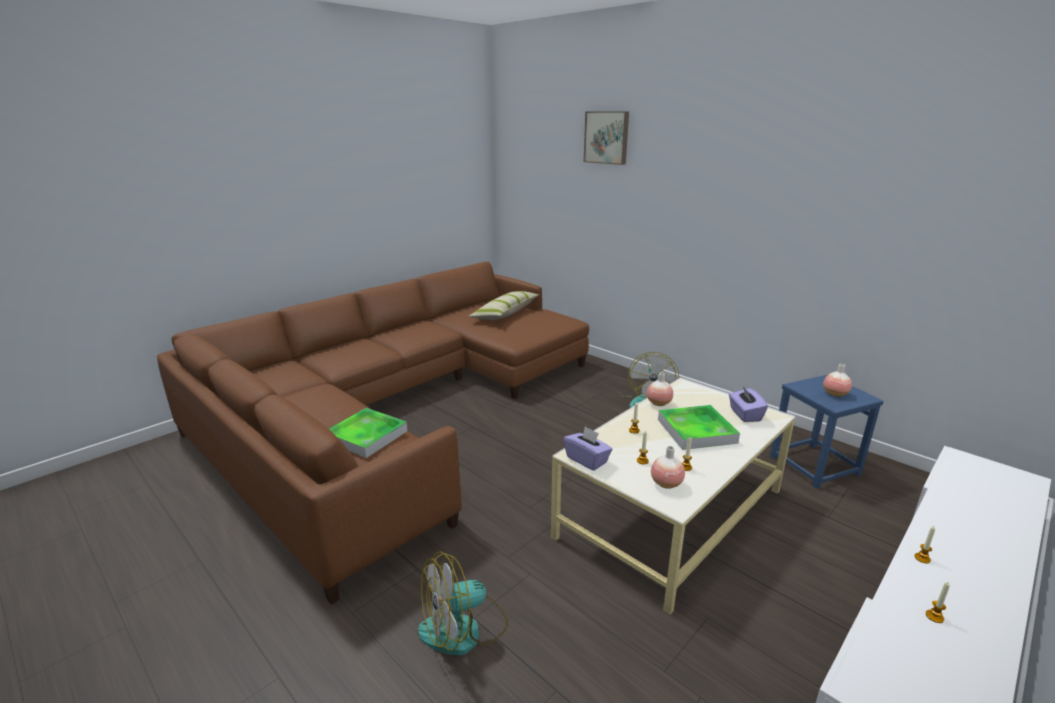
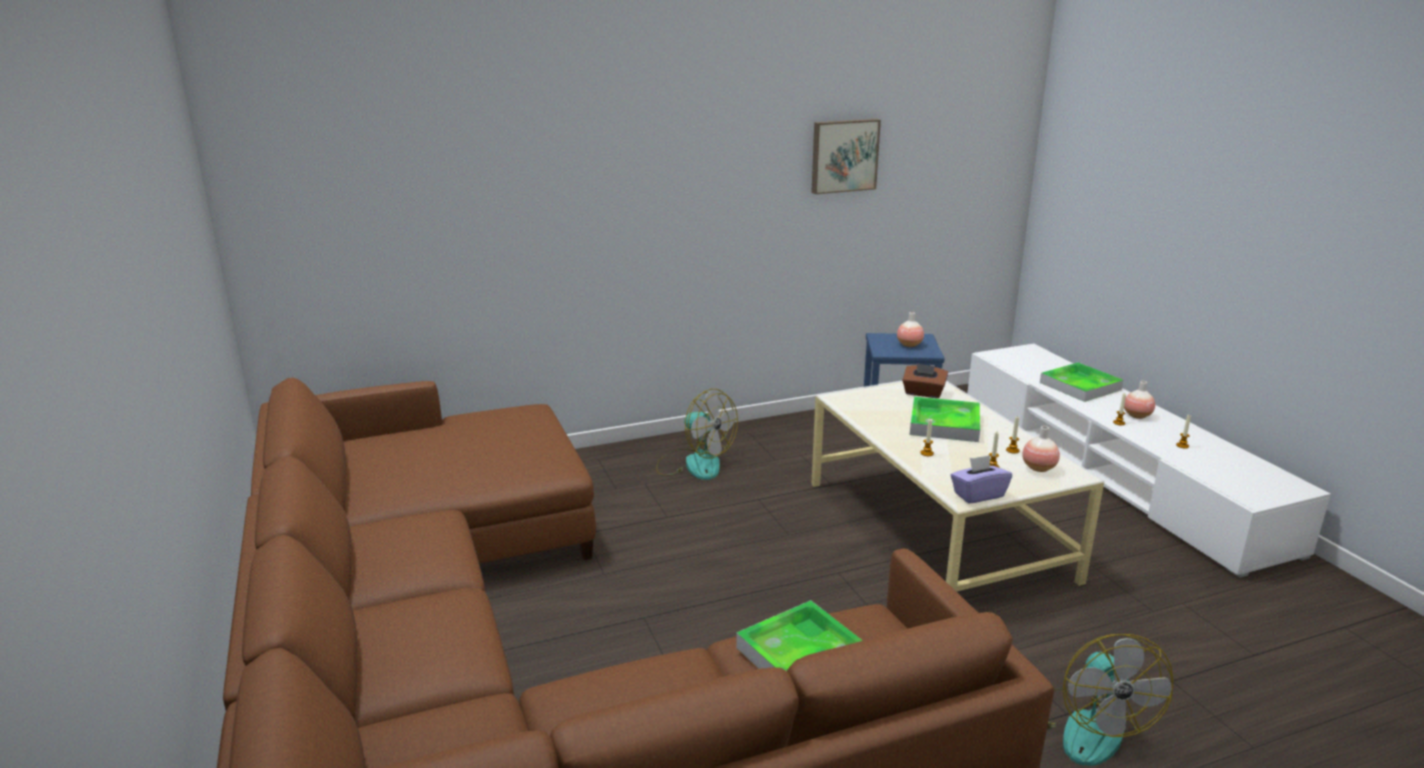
camera: 65 degrees left, 0 degrees up
pillow [469,291,540,320] -> none
picture [584,111,629,165] -> picture moved to [811,119,881,194]
vase [647,372,673,406] -> vase moved to [1124,381,1155,419]
purple tissue box [729,386,768,422] -> brown tissue box [902,363,948,398]
none -> tray [1040,362,1123,402]

